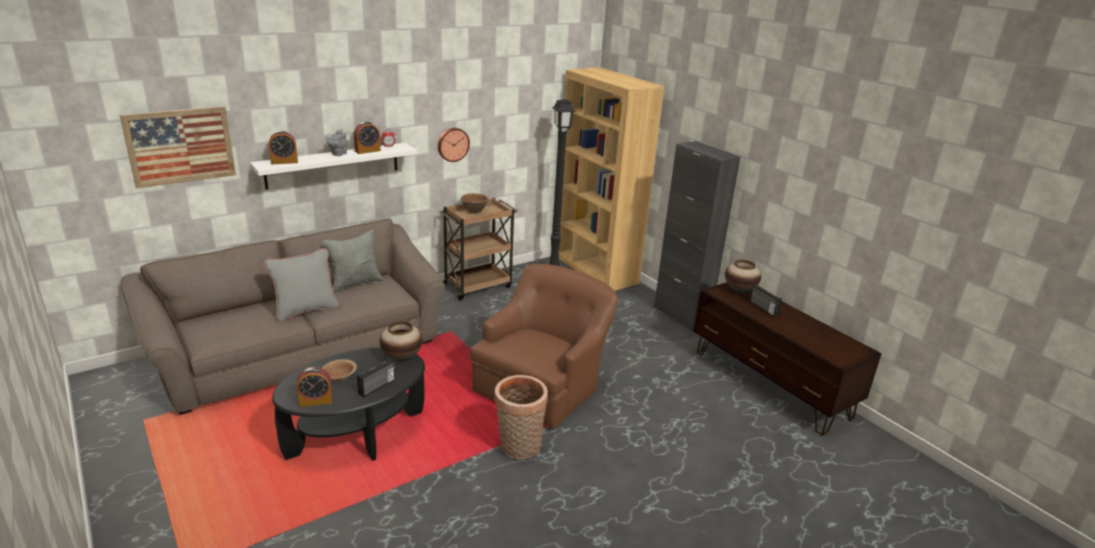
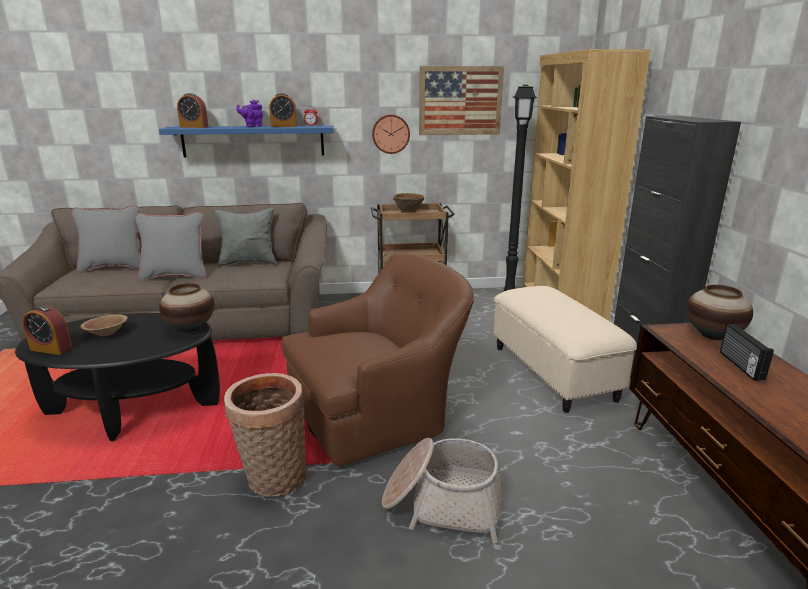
camera: 30 degrees right, 5 degrees down
picture [120,106,236,188] -> picture moved to [419,66,504,135]
white shelf [250,143,417,190] -> blue shelf [159,125,334,157]
grey teapot [326,129,347,156] -> purple teapot [236,100,263,127]
radio [357,359,395,398] -> none
none -> grey pillow [71,205,141,272]
none -> basket [382,438,501,543]
none -> beige ottoman [493,286,637,413]

